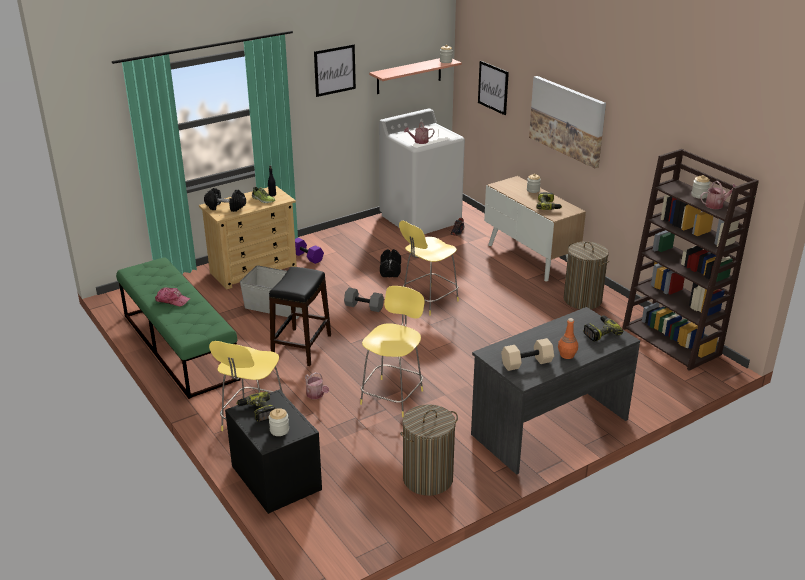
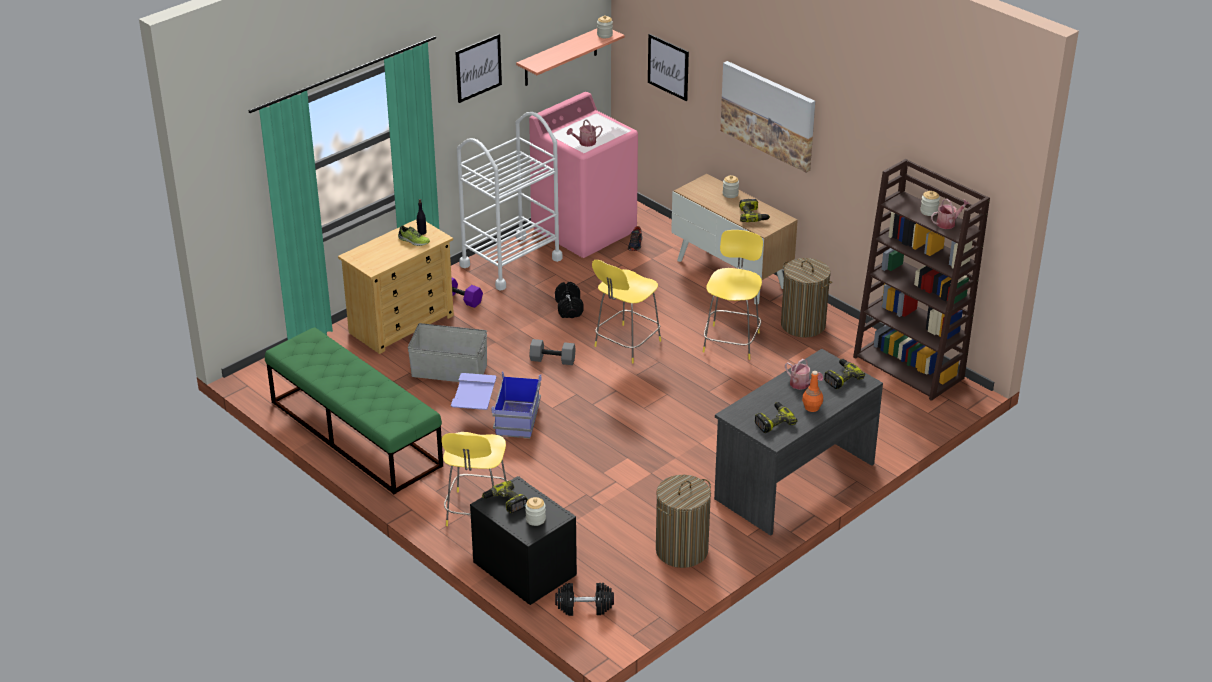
camera: 10 degrees left, 5 degrees up
cap [155,288,191,306] -> none
black dumbbell [204,188,246,212] -> black dumbbell moved to [555,583,614,616]
black stool [269,267,331,366] -> blue storage box [451,372,541,438]
watering can [305,372,329,399] -> watering can moved to [785,359,823,390]
yellow stool [360,286,424,417] -> yellow stool moved to [703,230,763,360]
white washing machine [379,109,465,234] -> pink washing machine [529,92,638,258]
beige dumbbell [501,338,554,371] -> power drill [755,402,798,433]
none -> white cart [457,112,563,291]

